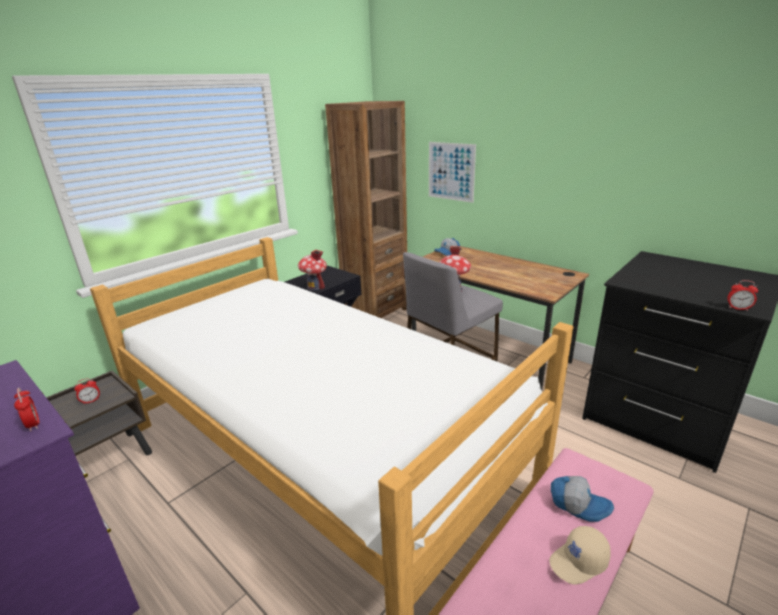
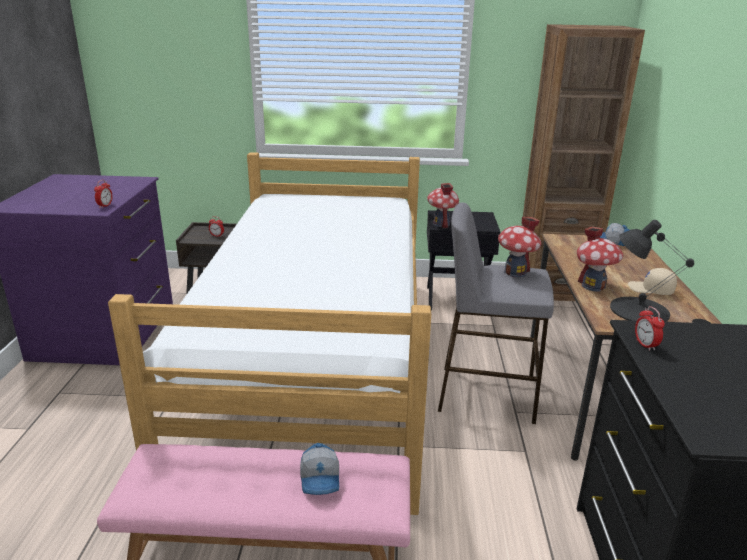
camera: 50 degrees right, 0 degrees up
picture [429,142,476,203] -> none
beige cap [549,526,611,585] -> beige cap moved to [628,268,677,295]
alarm clock [727,280,758,311] -> alarm clock moved to [635,306,665,351]
none -> toy house [577,227,623,291]
none -> black table lamp [610,220,694,322]

